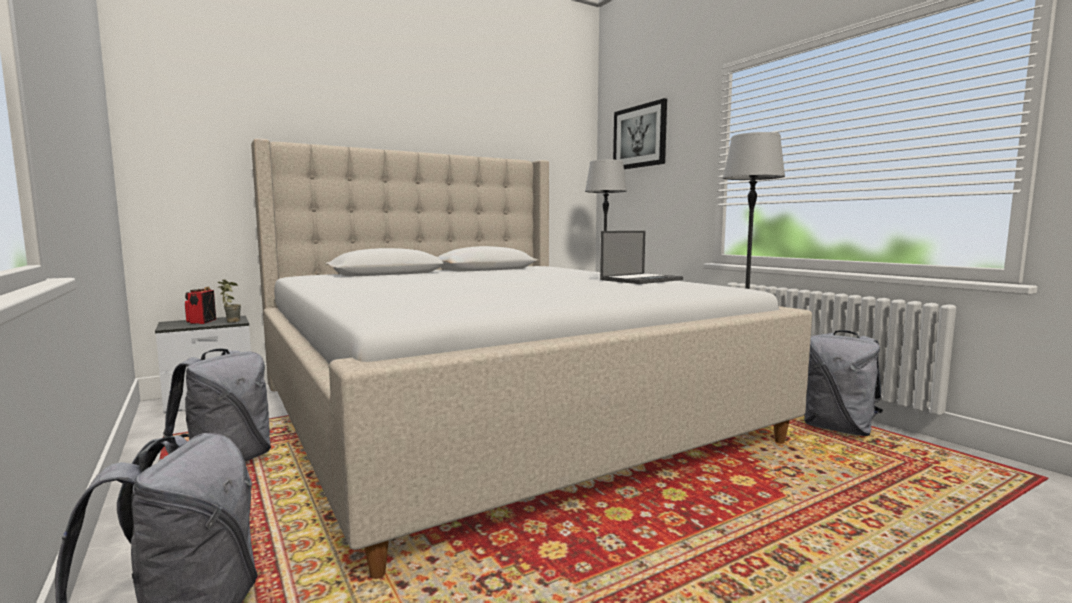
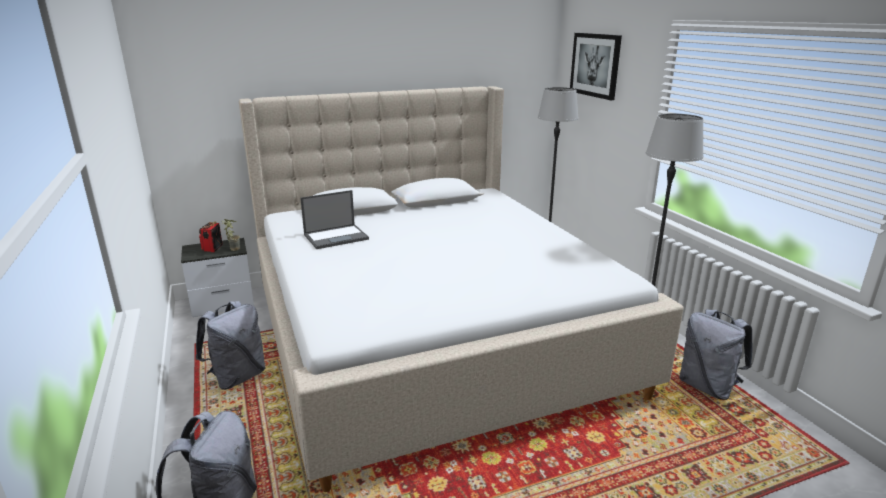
camera: 10 degrees right, 15 degrees up
laptop [600,231,683,284] -> laptop moved to [300,190,369,249]

